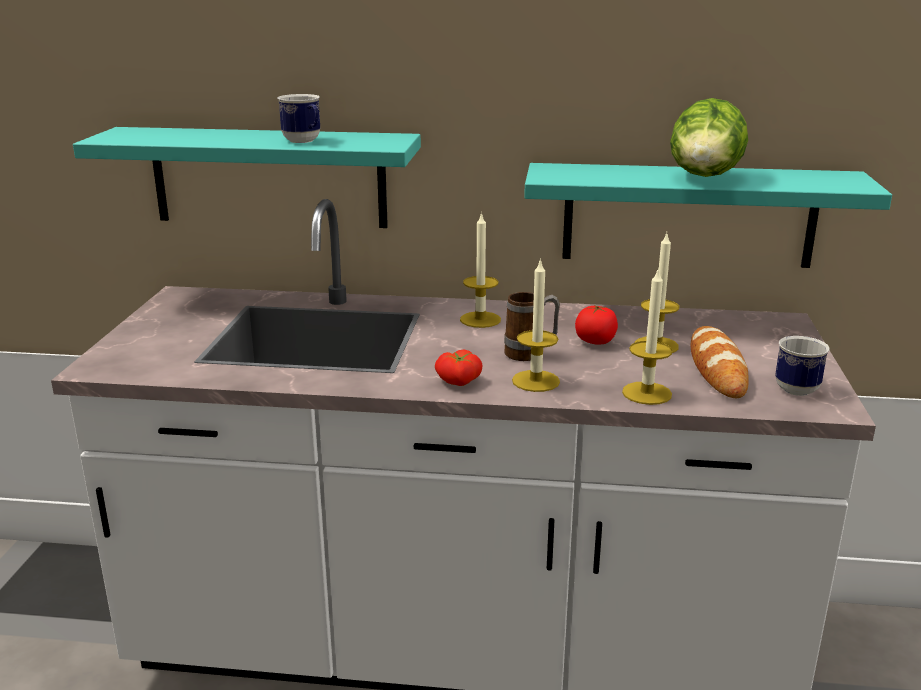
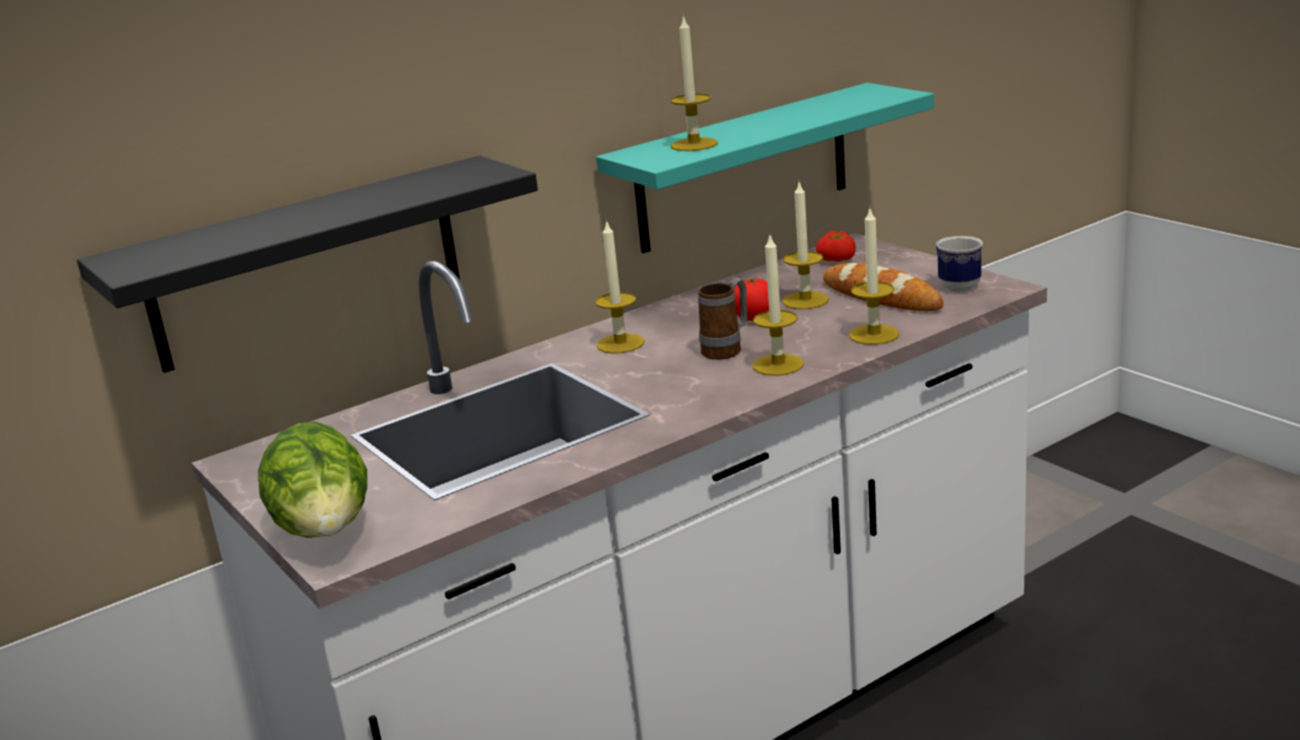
camera: 40 degrees left, 0 degrees up
turquoise shelf [73,127,421,228] -> black shelf [77,156,538,373]
mug [278,94,320,143] -> none
tomato [435,350,483,386] -> tomato moved to [816,231,856,262]
lettuce [670,98,748,177] -> lettuce moved to [258,422,367,538]
none -> candle [670,15,718,151]

